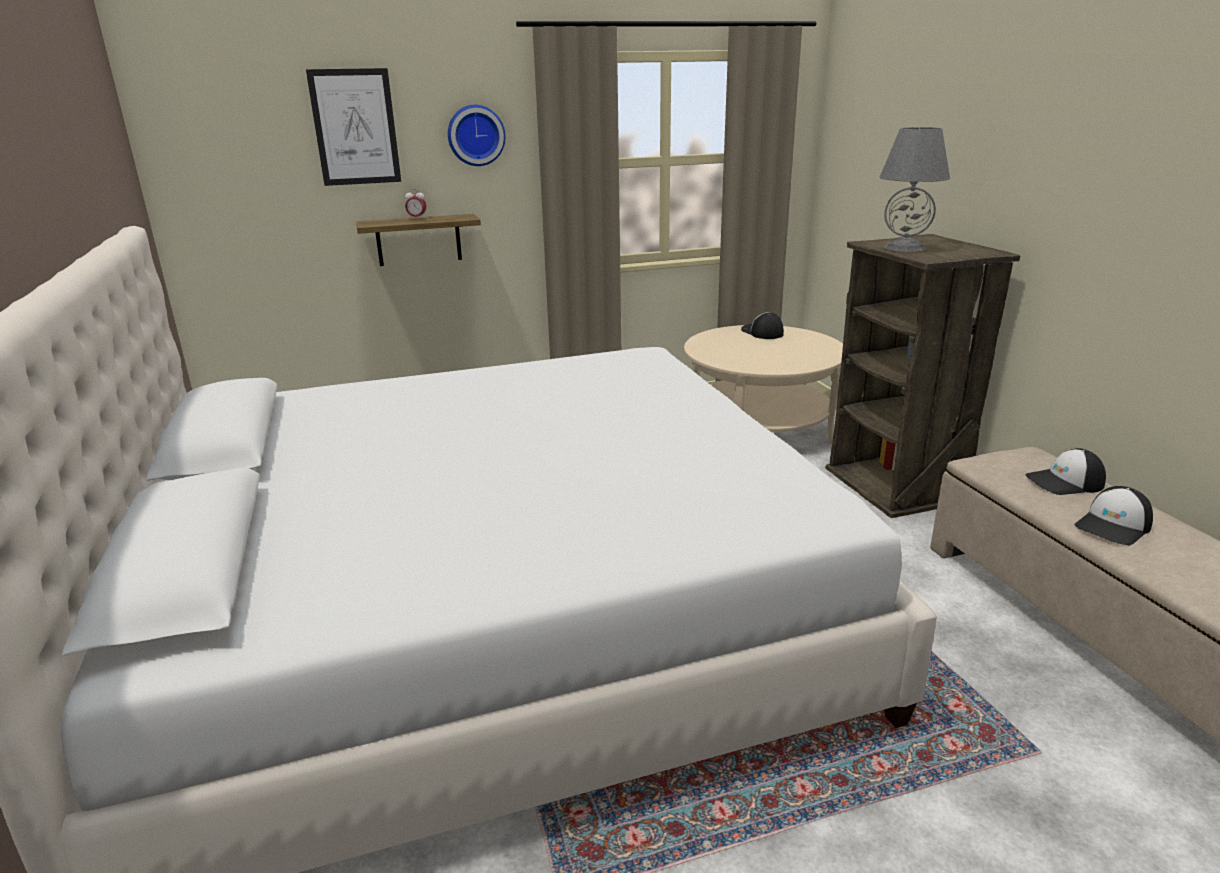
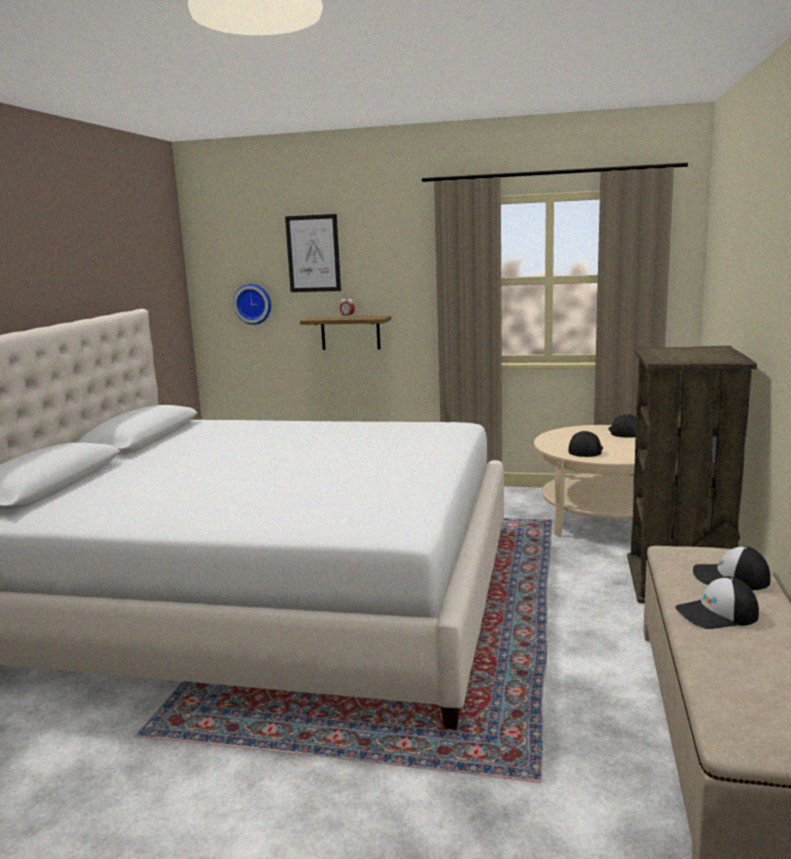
camera: 30 degrees right, 10 degrees down
wall clock [448,105,506,166] -> wall clock moved to [233,284,271,325]
grey table lamp [880,127,950,252] -> none
none -> cap [568,431,603,457]

